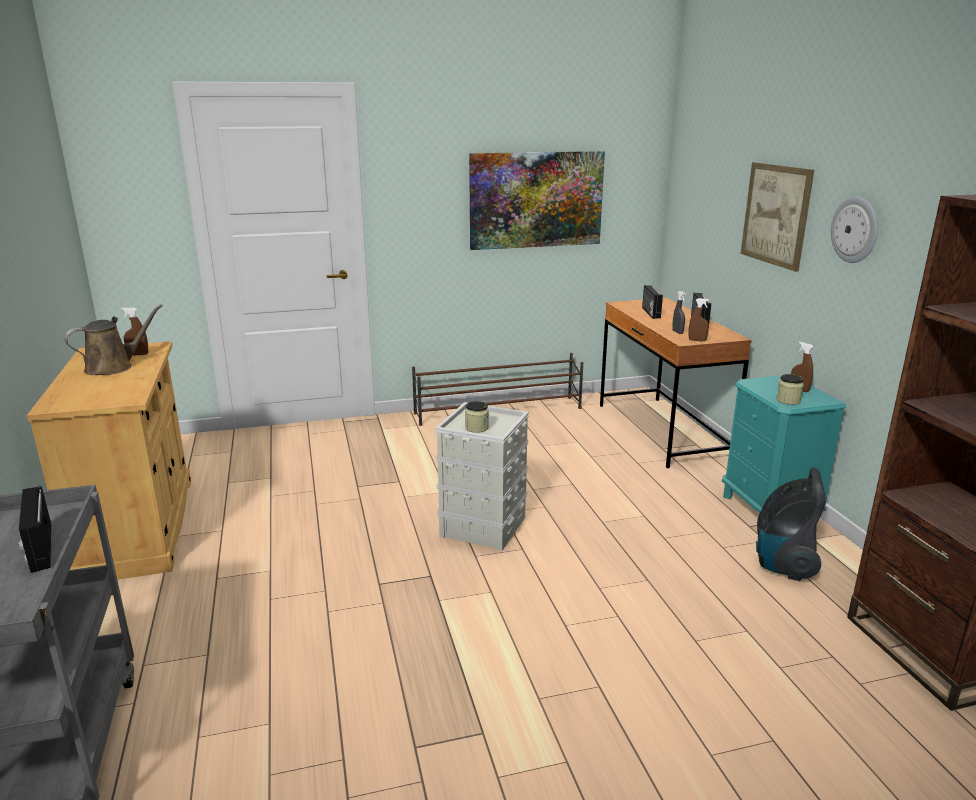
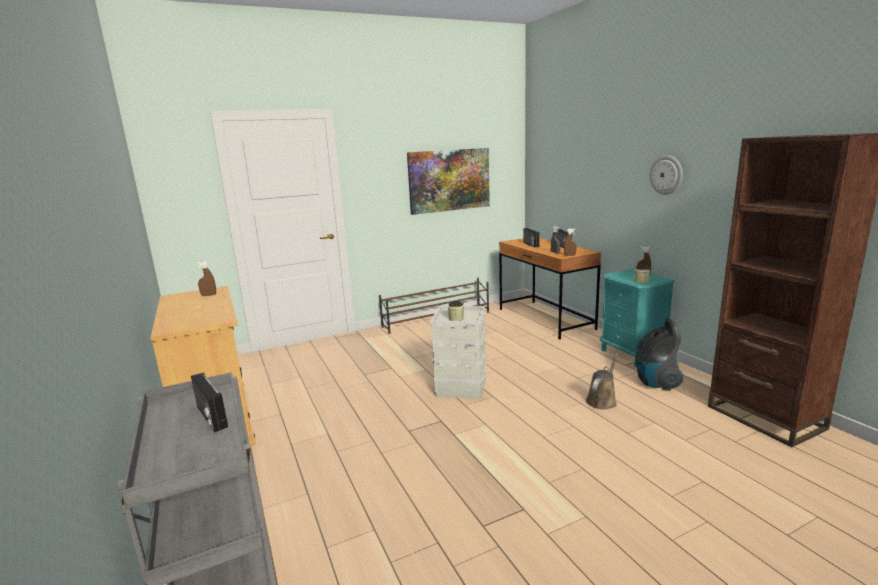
camera: 10 degrees left, 5 degrees down
brown watering can [65,304,163,375] -> brown watering can moved to [586,353,618,409]
picture [741,162,814,272] -> none

